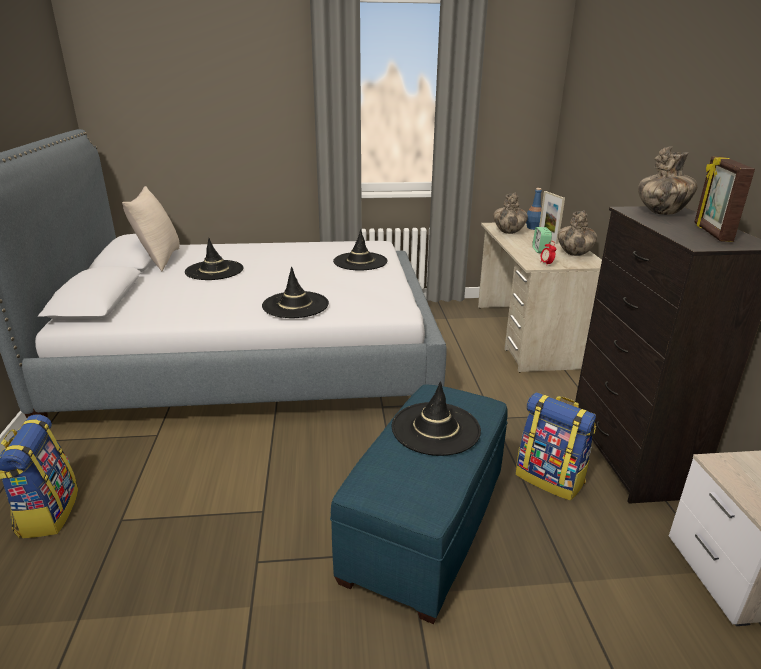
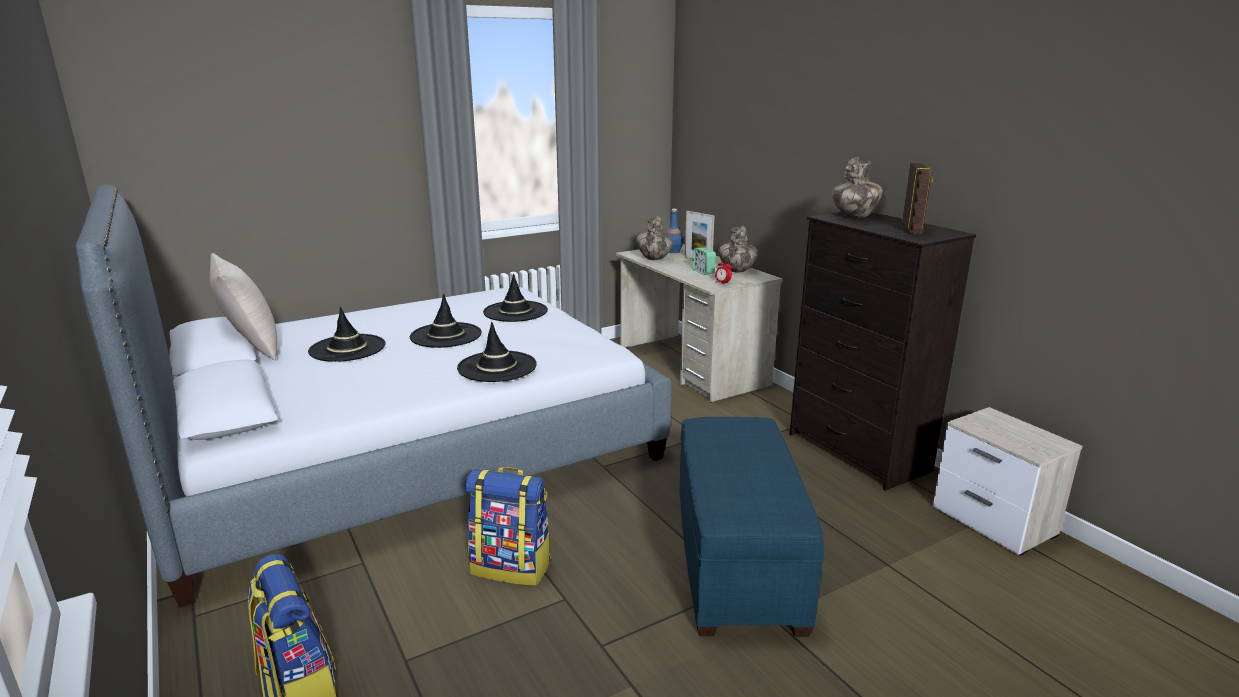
camera: 25 degrees left, 5 degrees down
black hat [392,381,481,456] -> black hat moved to [410,294,482,348]
backpack [516,392,596,501] -> backpack moved to [465,467,551,585]
picture frame [695,156,755,242] -> picture frame turned 150 degrees counterclockwise [902,163,933,234]

